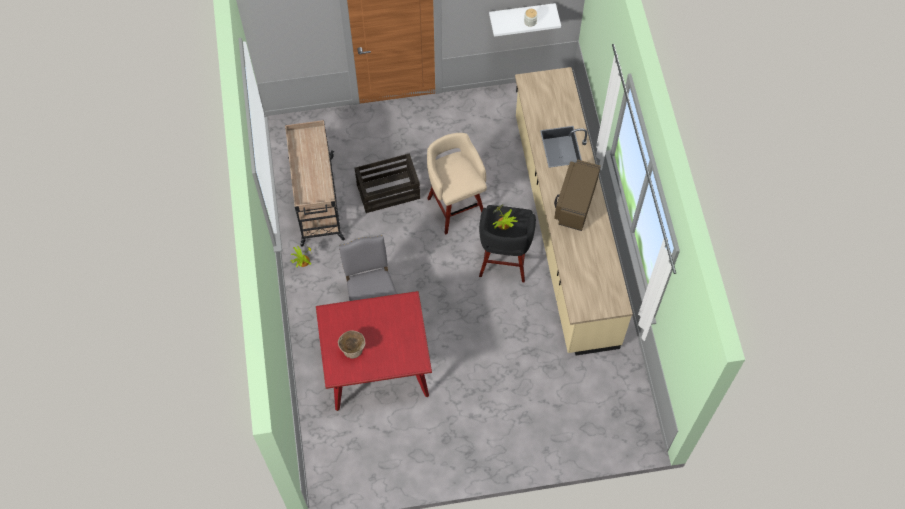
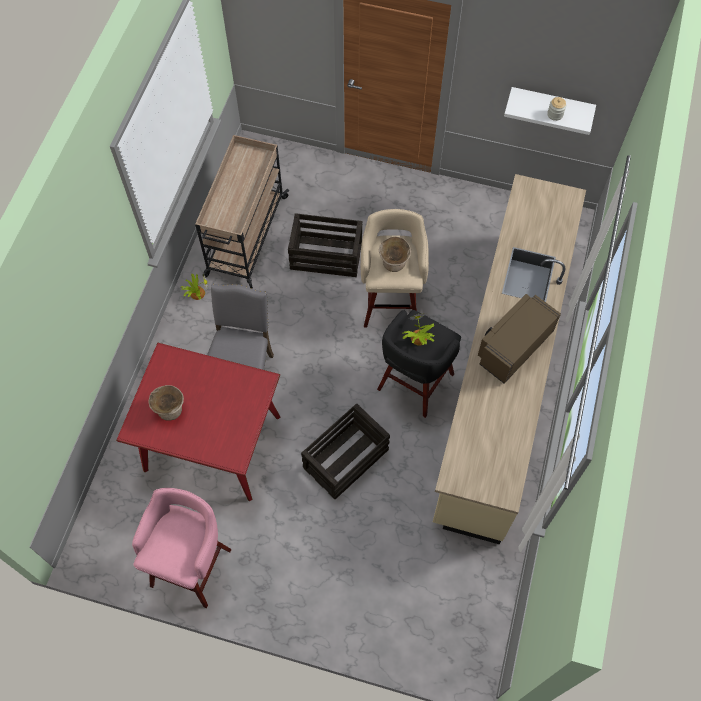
camera: 25 degrees right, 0 degrees up
none -> pink stool [132,488,232,608]
none -> crate [301,403,390,499]
none -> beige bowl [379,236,411,272]

